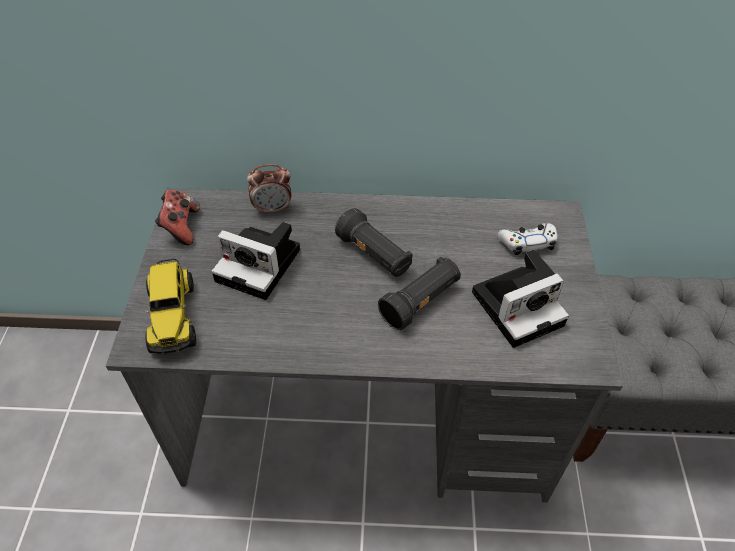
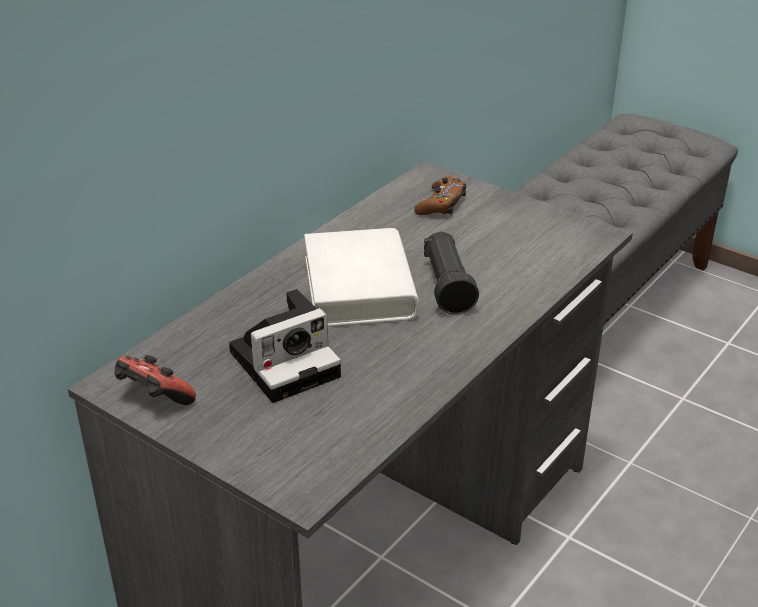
camera: 55 degrees left, 15 degrees down
toy truck [145,259,196,355] -> none
alarm clock [247,164,291,214] -> none
black flashlight [335,208,413,277] -> white book [304,228,419,327]
camera [472,250,569,348] -> none
white game controller [498,223,557,255] -> brown game controller [414,176,466,215]

